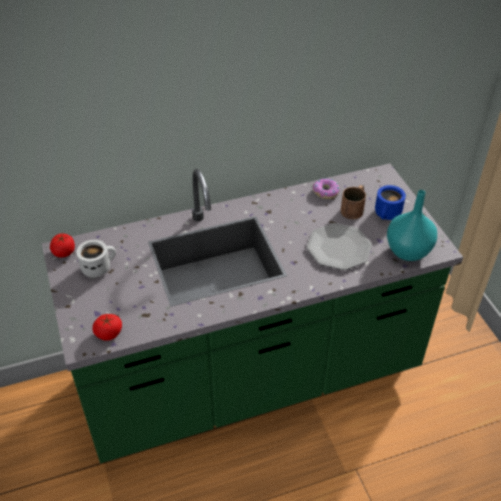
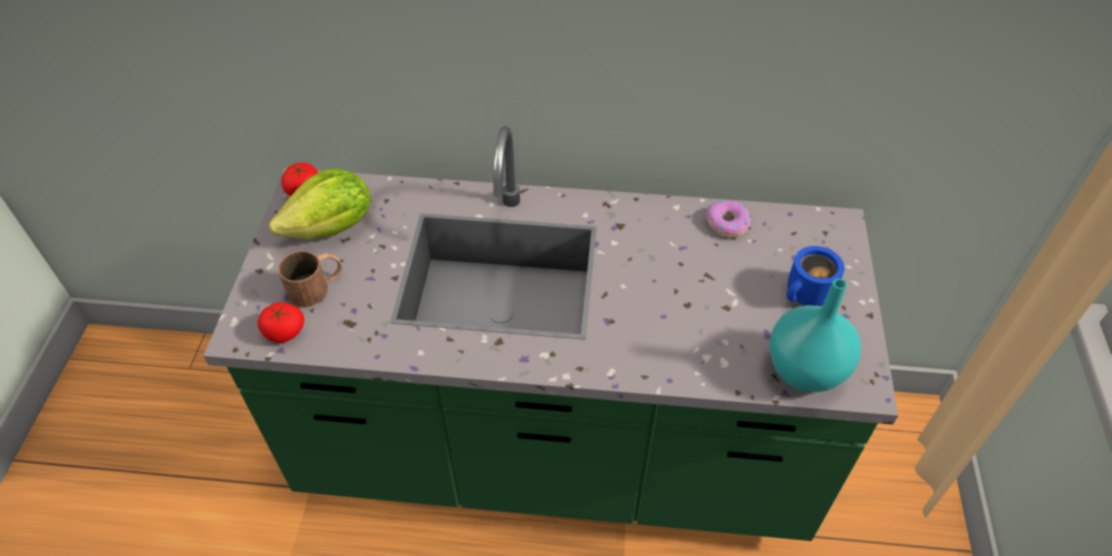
camera: 25 degrees right, 5 degrees up
white mug [76,240,116,278] -> lettuce [269,168,371,240]
plate [306,223,372,270] -> none
brown mug [341,185,366,219] -> brown mug moved to [278,251,342,307]

